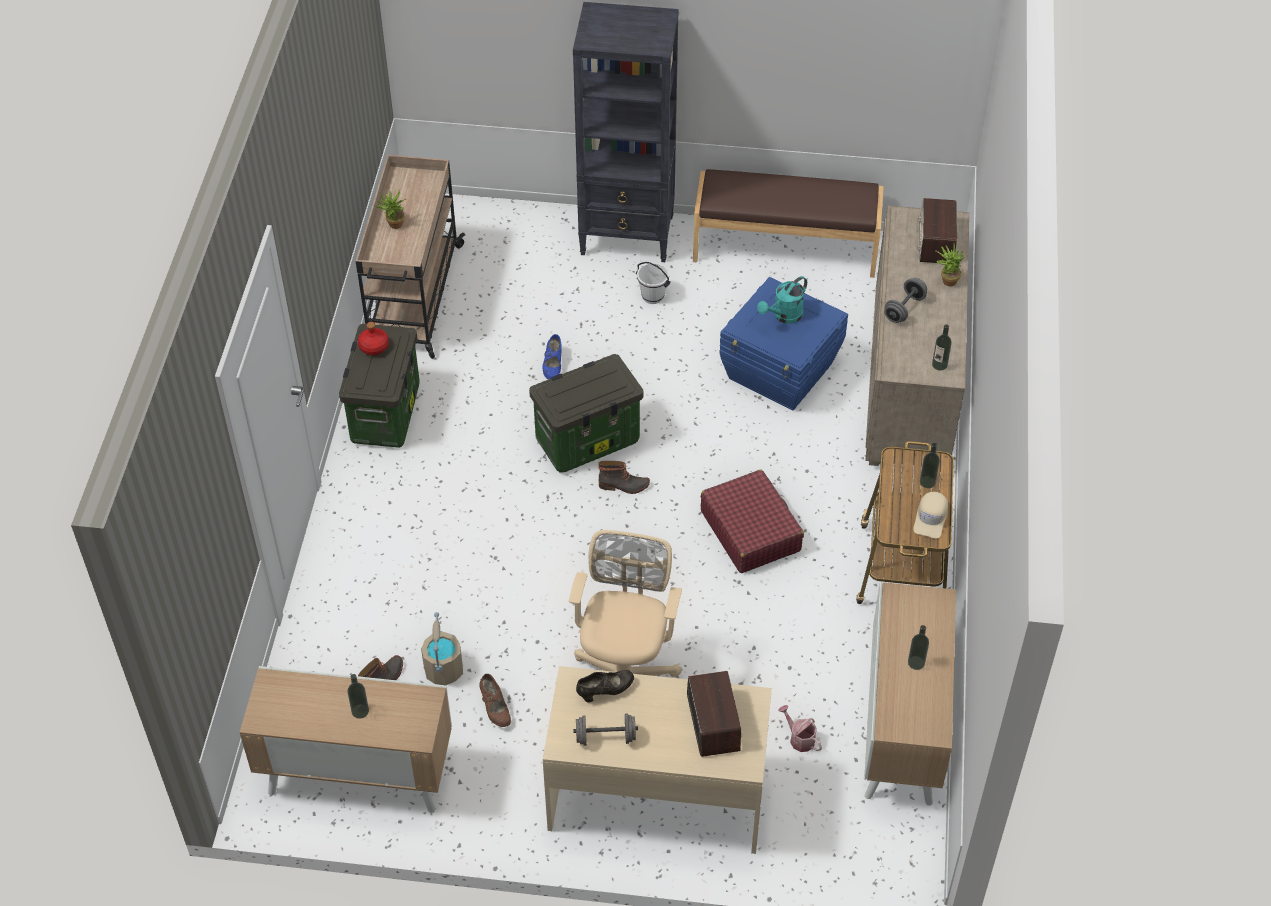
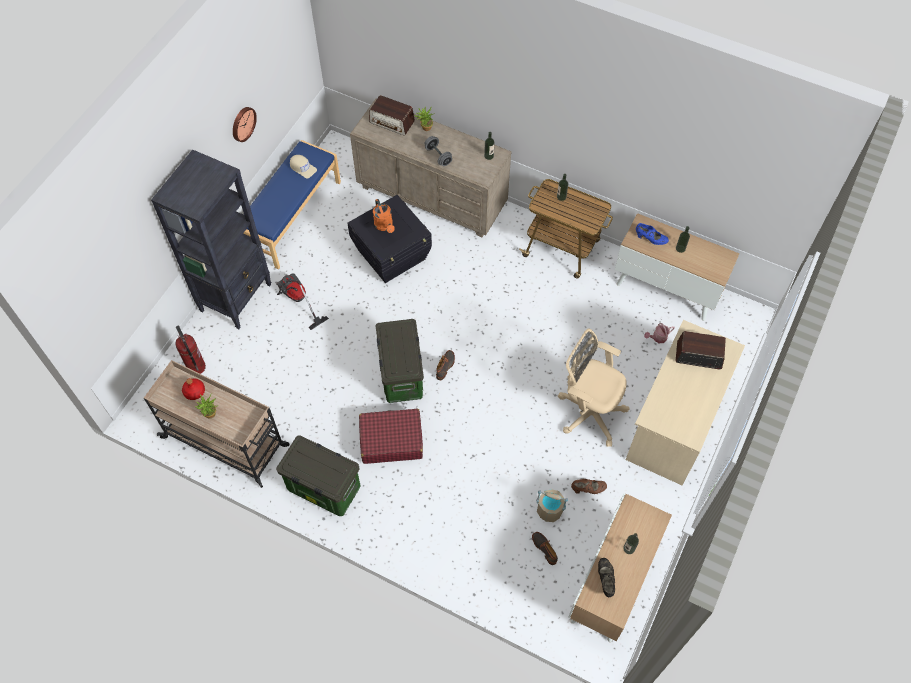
camera: 70 degrees left, 10 degrees up
red bottle [358,322,389,355] -> red bottle moved to [182,378,205,400]
blue shoe [542,334,562,380] -> blue shoe moved to [636,223,669,245]
grey dumbbell [573,713,638,746] -> none
black shoe [576,670,634,703] -> black shoe moved to [598,558,615,597]
white bucket [636,262,670,304] -> vacuum cleaner [276,273,329,330]
brown bench [693,169,884,278] -> blue bench [243,140,341,269]
red suitcase [701,469,804,573] -> red suitcase moved to [359,409,423,464]
blue storage box [720,277,848,410] -> black storage box [347,195,432,283]
turquoise watering can [757,276,807,324] -> orange watering can [373,199,395,233]
beige cap [913,492,948,538] -> beige cap moved to [290,155,317,178]
none -> fire extinguisher [175,325,206,374]
none -> wall clock [233,107,257,142]

